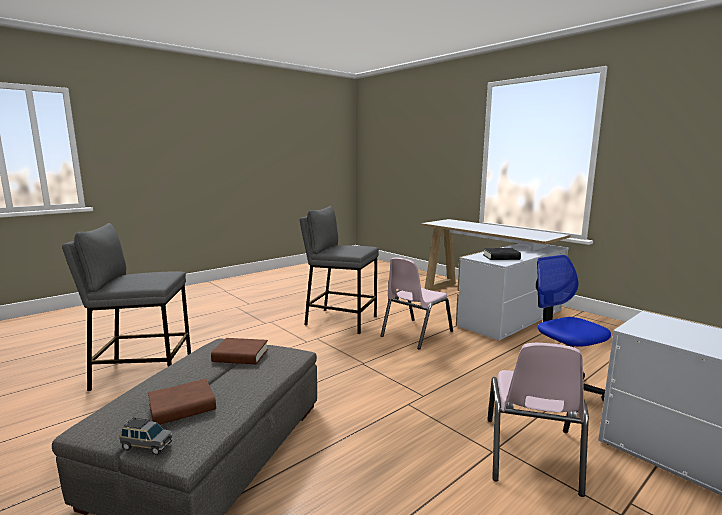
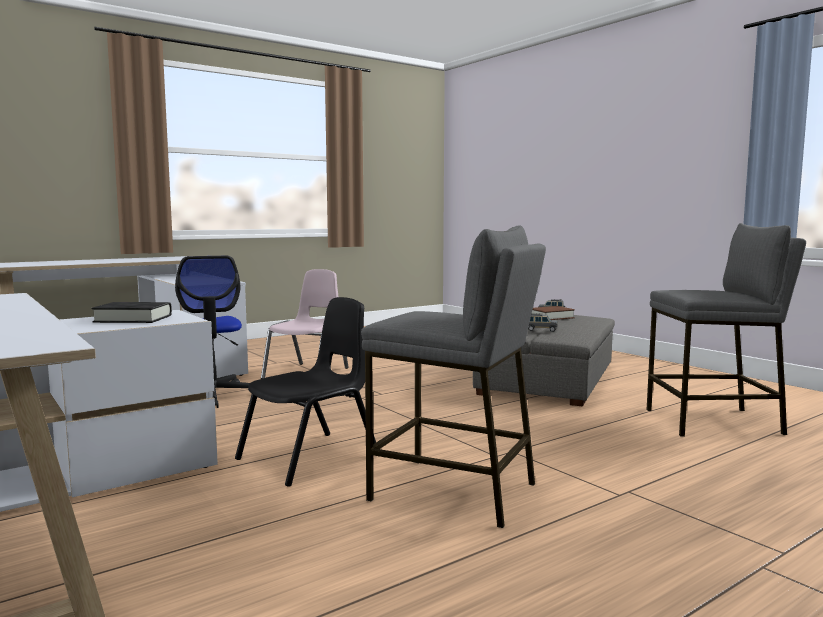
camera: 175 degrees left, 5 degrees down
brown book [211,338,268,364] -> grey toy car [528,313,557,332]
pink chair [381,257,453,350] -> black chair [235,297,376,486]

